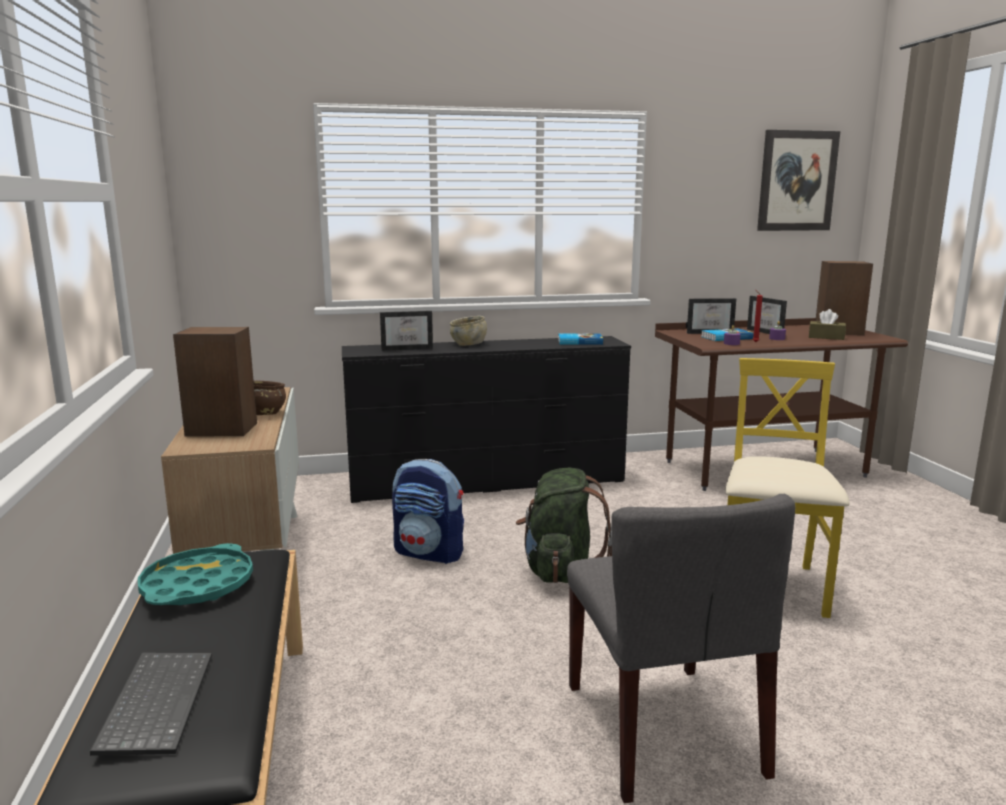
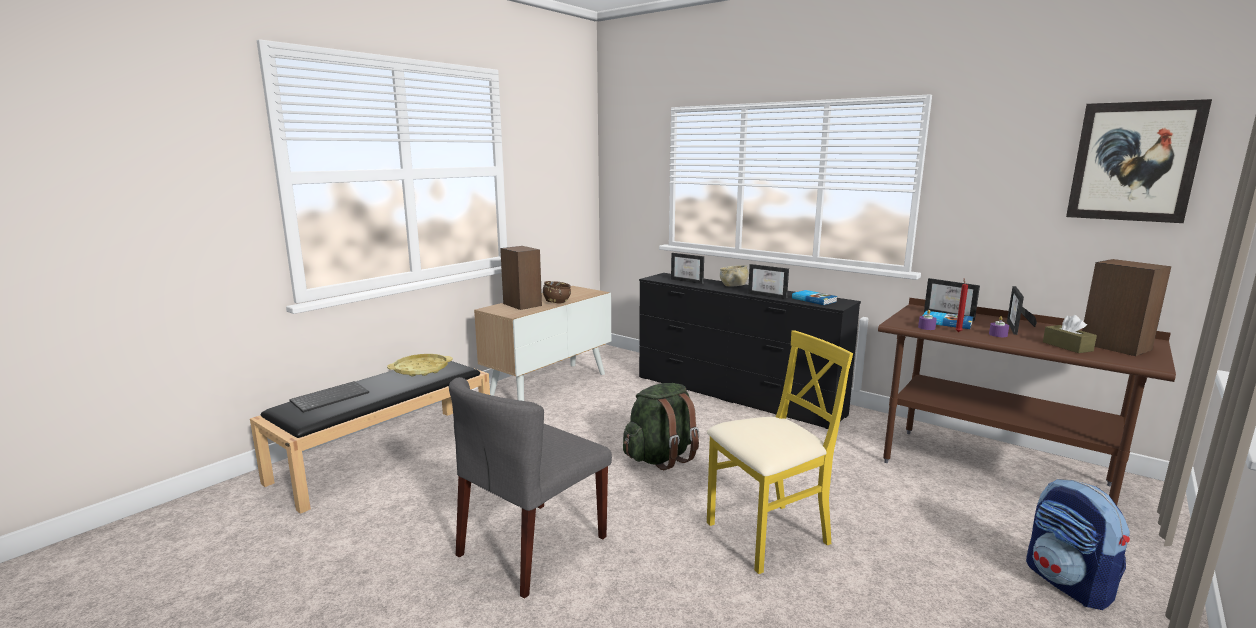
camera: 50 degrees right, 0 degrees up
turquoise tray [138,543,253,605] -> yellow tray [387,354,453,376]
backpack [392,459,464,564] -> backpack moved to [1026,479,1130,610]
none -> picture frame [748,264,789,299]

